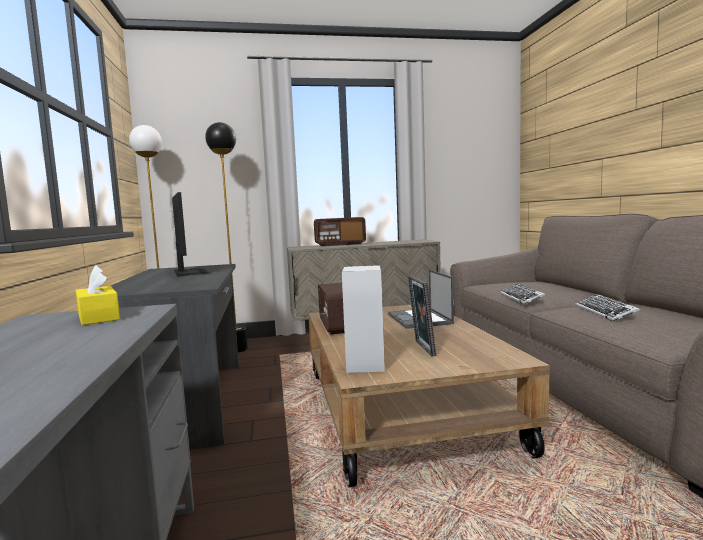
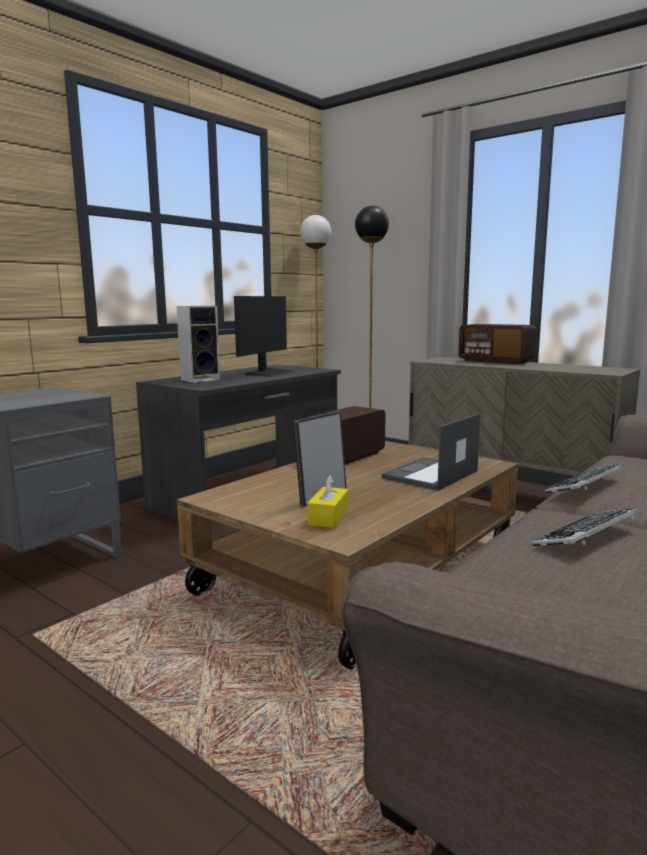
camera: 50 degrees right, 5 degrees up
yellow tissue box [76,265,120,325] -> yellow tissue box moved to [307,474,348,528]
speaker [342,265,385,373] -> speaker moved to [177,306,220,383]

